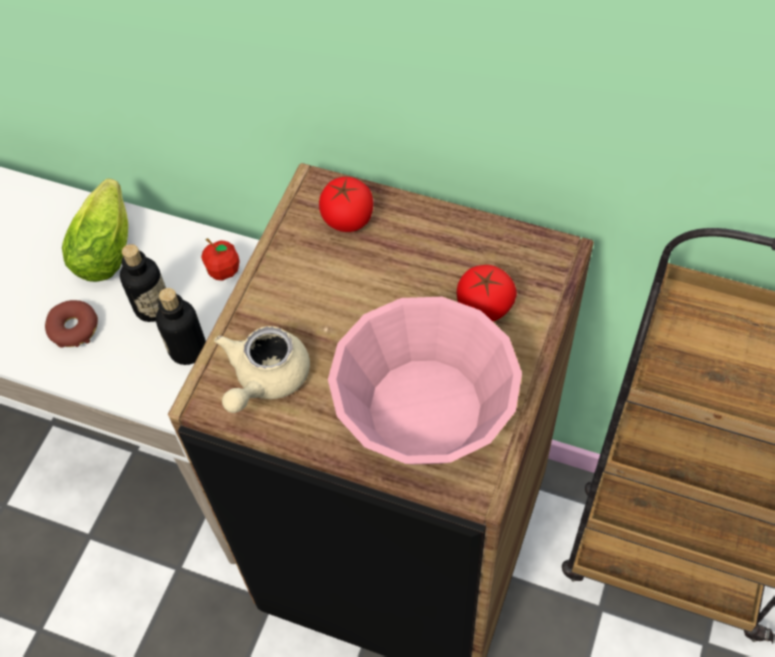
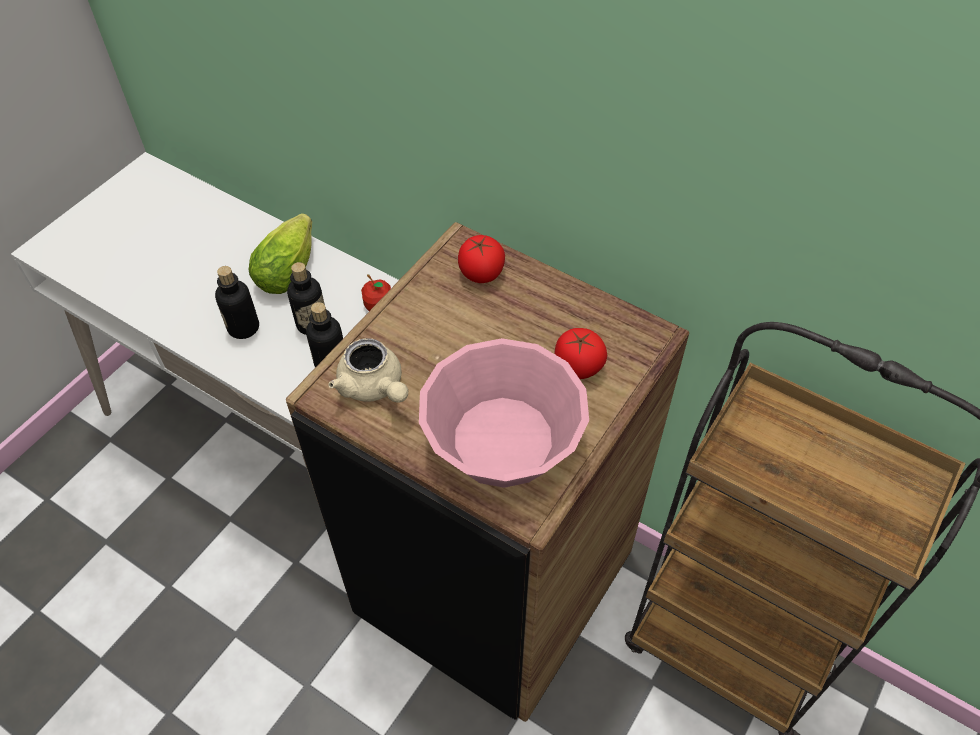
camera: 10 degrees right, 5 degrees down
donut [45,300,98,348] -> bottle [215,266,259,339]
beige teapot [214,326,310,413] -> beige teapot turned 75 degrees counterclockwise [328,338,408,403]

